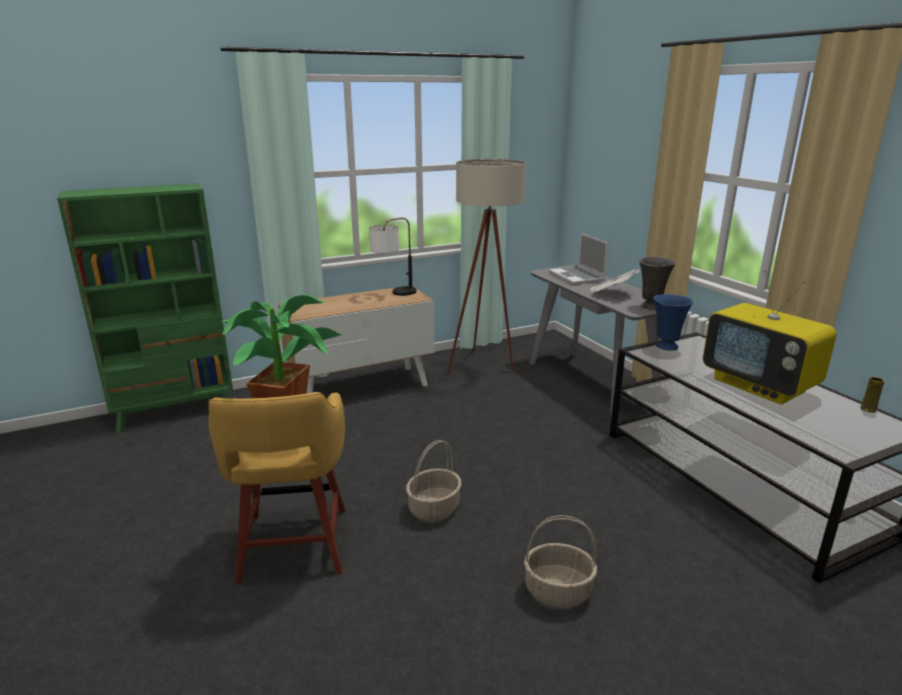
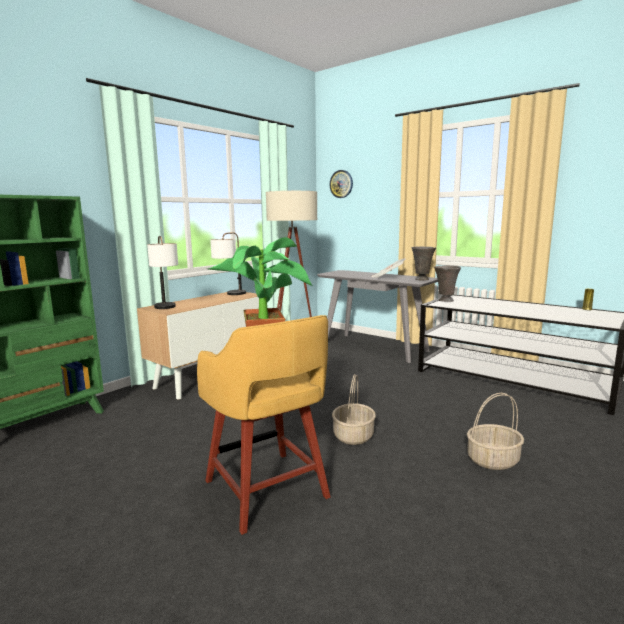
camera: 25 degrees left, 10 degrees down
laptop [549,233,608,285] -> none
blue vase [653,294,693,351] -> grey vase [434,266,461,302]
television [703,270,837,404] -> none
none -> table lamp [147,236,178,309]
none -> wall clock [330,170,353,198]

